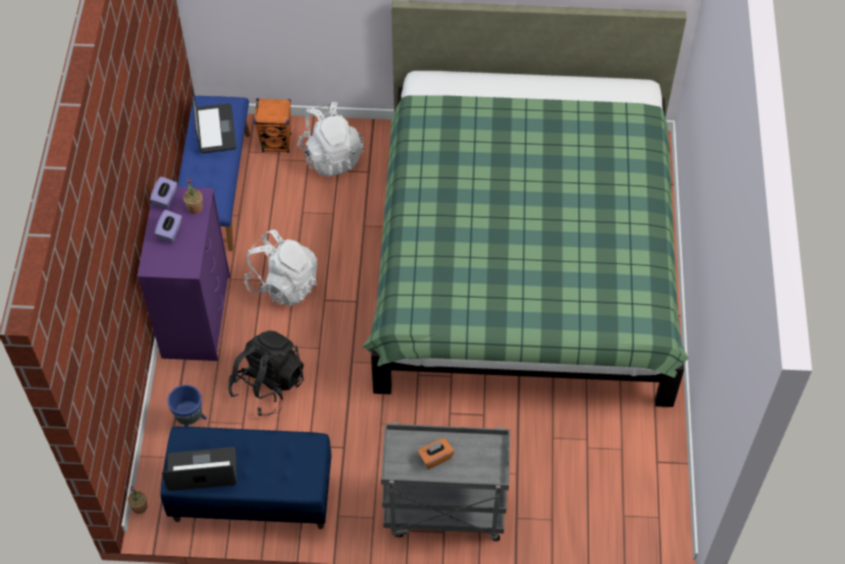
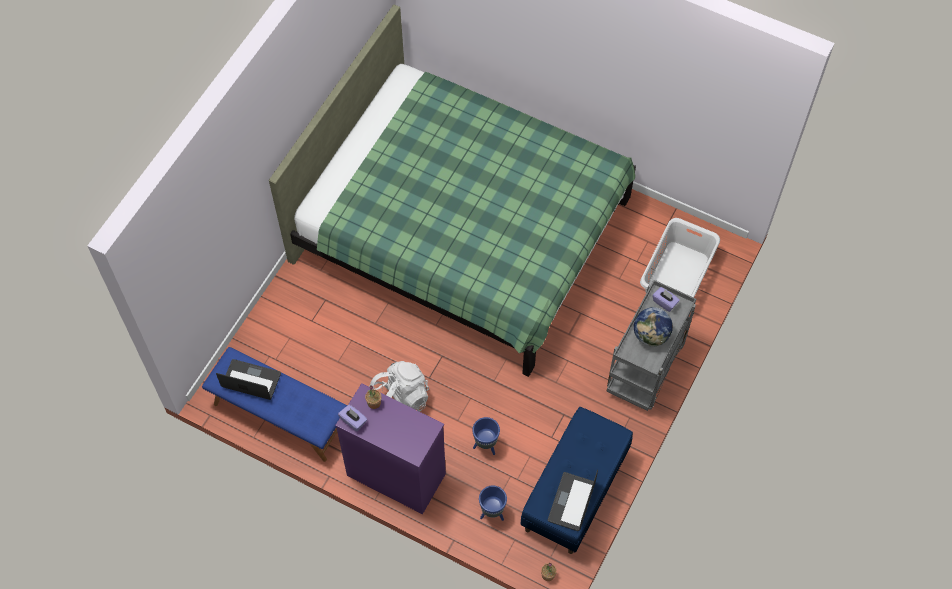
camera: 65 degrees left, 5 degrees up
purple tissue box [154,210,182,243] -> purple tissue box moved to [652,287,680,312]
black backpack [228,331,304,416] -> blue planter [472,417,500,455]
orange speaker [254,98,291,153] -> none
white backpack [297,102,364,177] -> none
orange tissue box [418,438,454,469] -> globe [634,307,673,347]
none -> white laundry basket [640,218,720,297]

